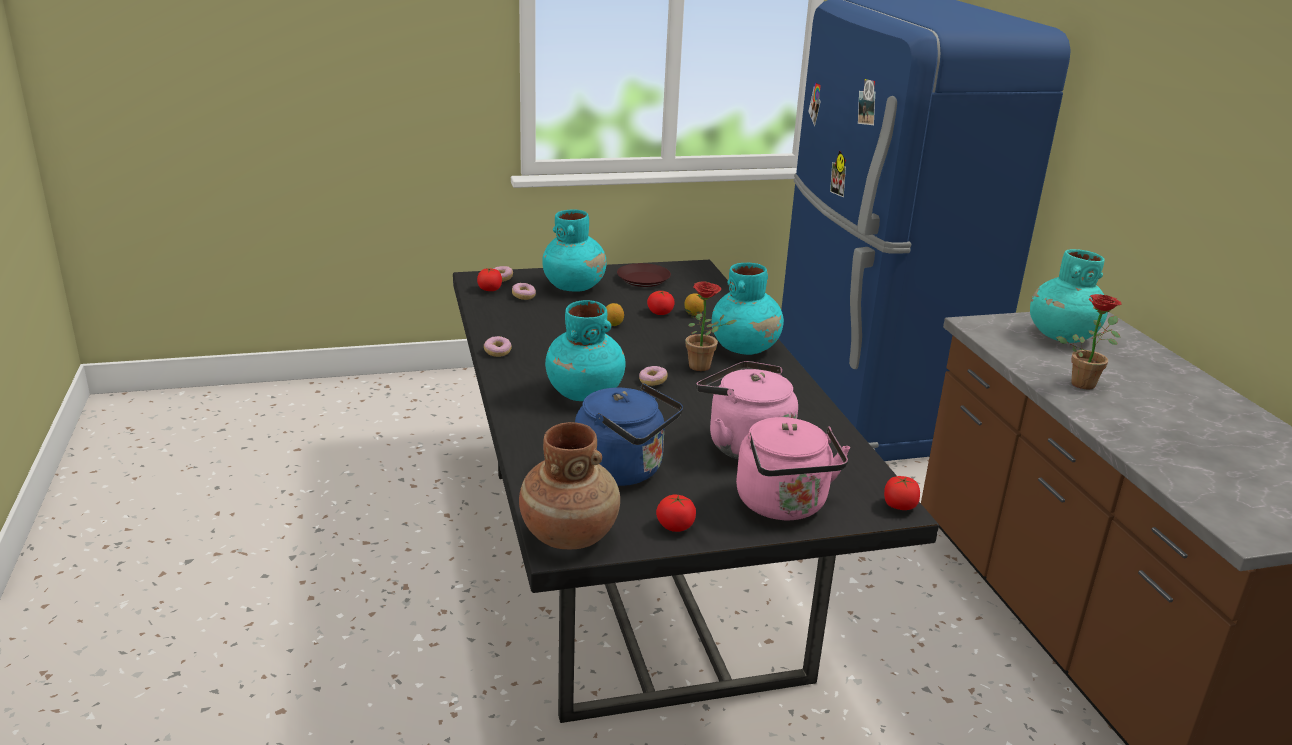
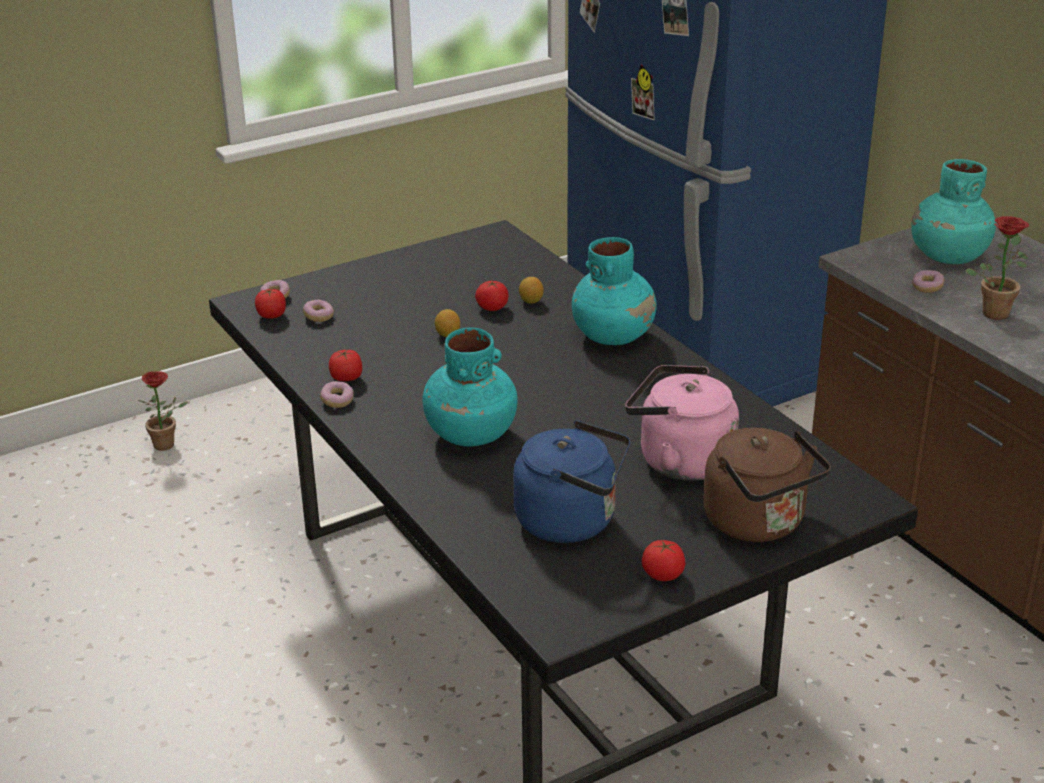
camera: 15 degrees left, 5 degrees up
brown vase [519,422,620,549] -> none
turquoise vase [542,209,607,292] -> none
brown plate [617,263,671,287] -> none
donut [639,366,668,386] -> donut moved to [912,270,944,293]
potted plant [685,281,737,371] -> potted plant moved to [138,371,188,451]
pink kettle [736,417,850,520] -> brown kettle [703,428,831,542]
tomato [884,476,920,510] -> tomato moved to [329,350,362,381]

